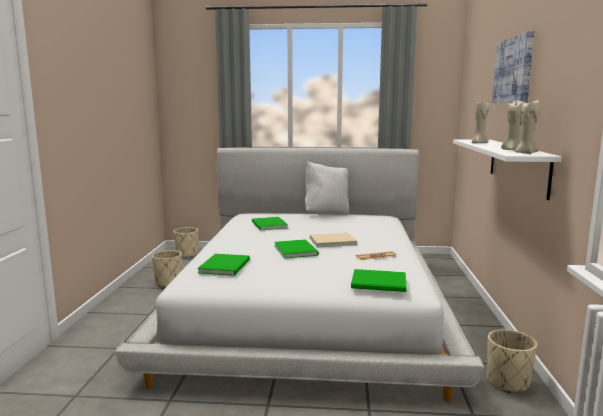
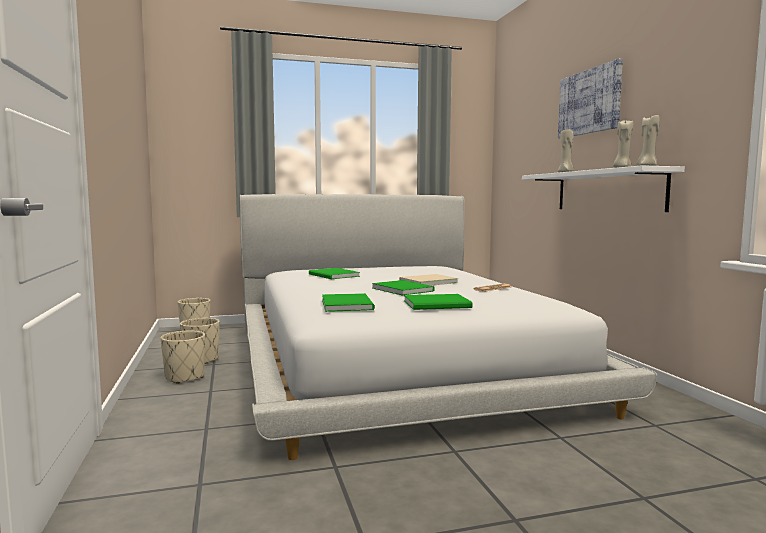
camera: 20 degrees left, 5 degrees down
white pillow [305,161,349,214] -> none
green book [351,269,407,292] -> green book moved to [404,294,473,310]
beige planter [487,329,537,393] -> beige planter moved to [161,331,205,384]

